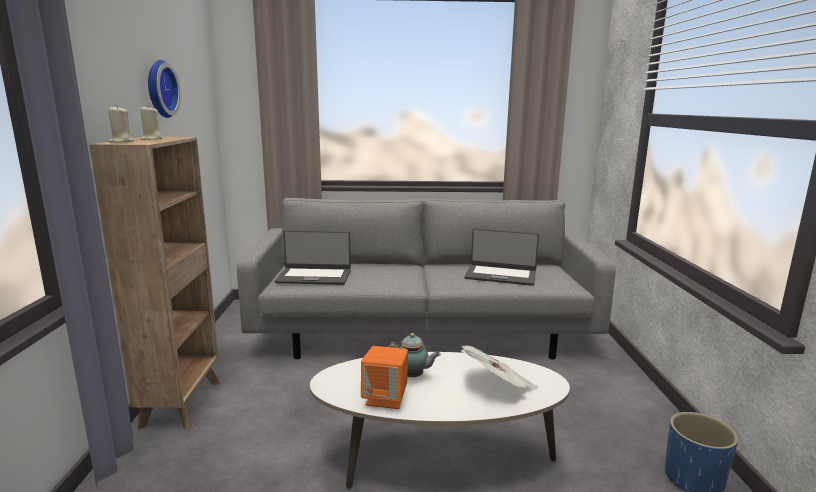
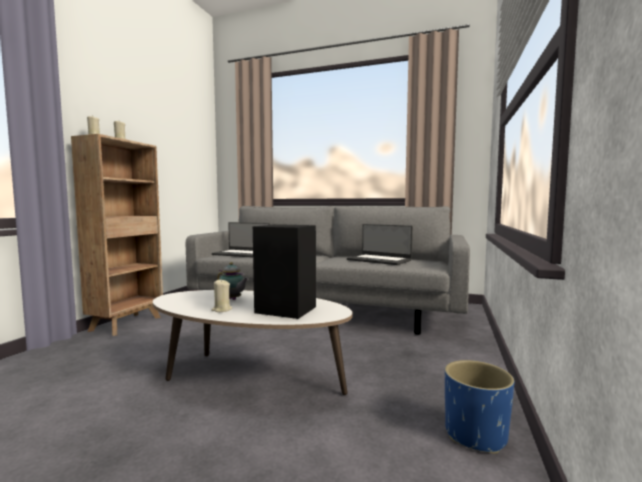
camera: 20 degrees right, 10 degrees down
wall clock [148,60,181,118] -> none
orange speaker [361,346,408,409] -> none
newspaper [461,345,538,389] -> black speaker [253,224,316,319]
none -> beige candle [211,279,232,312]

